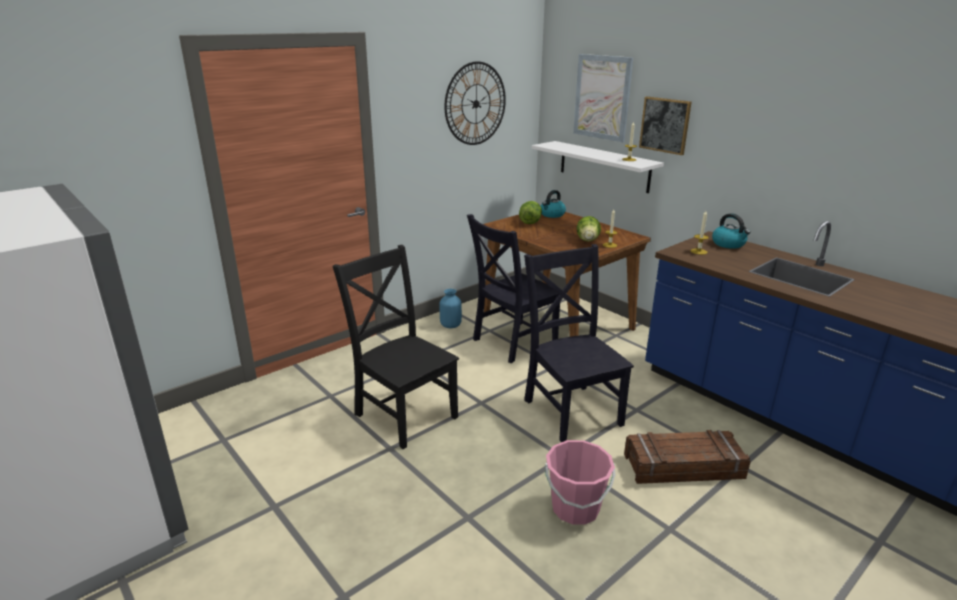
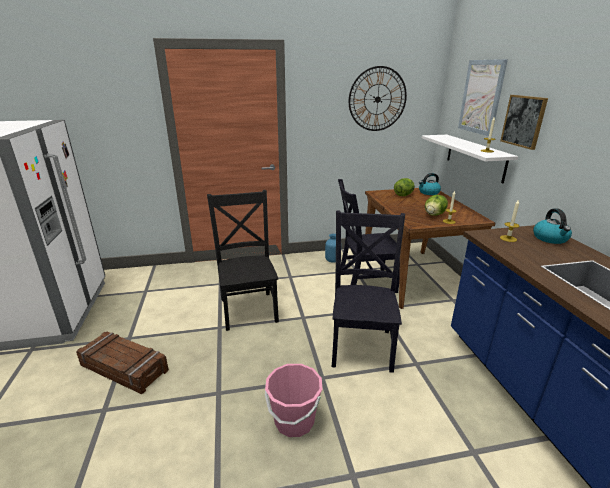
camera: 30 degrees right, 0 degrees up
crate [624,430,751,484] -> crate moved to [76,332,169,394]

